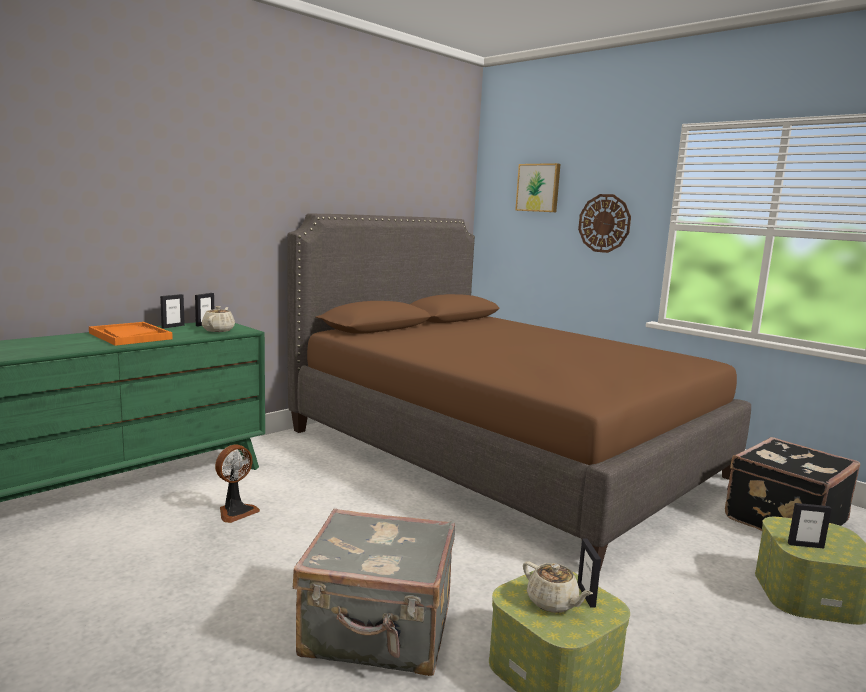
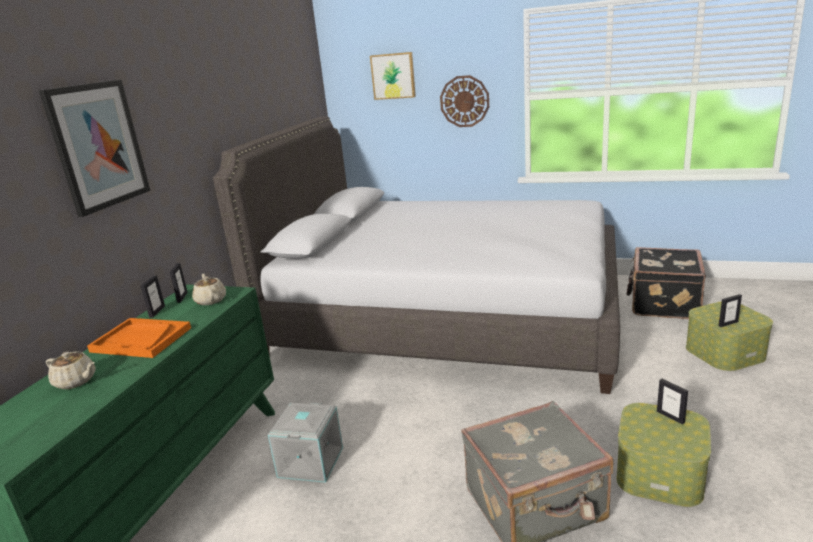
camera: 25 degrees left, 10 degrees up
fan [215,445,260,523] -> grey storage box [268,402,343,483]
brown bed [287,213,751,571] -> grey bed [213,116,620,394]
beige teapot [523,562,593,613] -> beige teapot moved to [46,352,96,389]
none -> picture [39,80,150,217]

